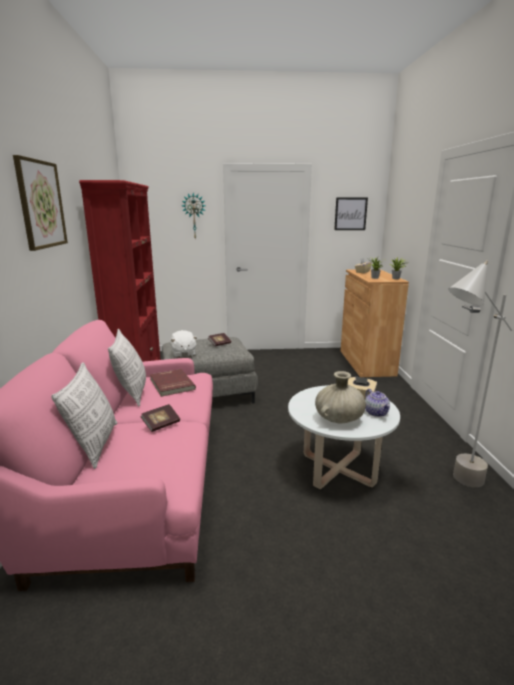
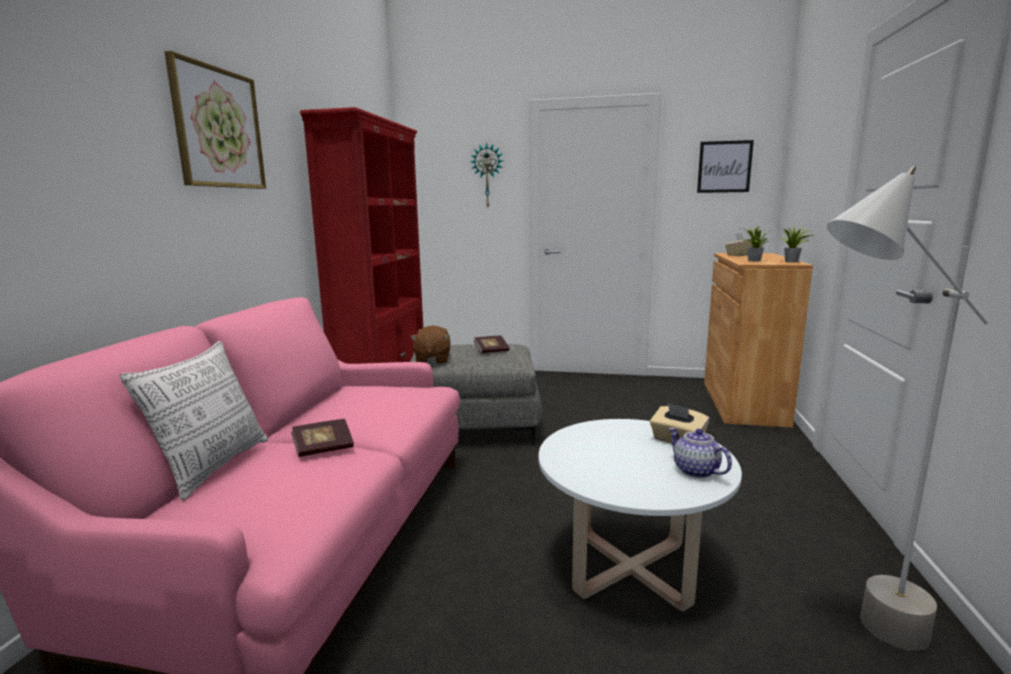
camera: 15 degrees right, 5 degrees down
pillow [108,329,146,406] -> none
red book [150,369,196,397] -> none
white plush toy [171,330,197,358] -> brown plush toy [410,325,451,364]
beige vase [315,371,366,423] -> none
teapot [365,389,390,417] -> teapot turned 150 degrees clockwise [668,428,732,478]

